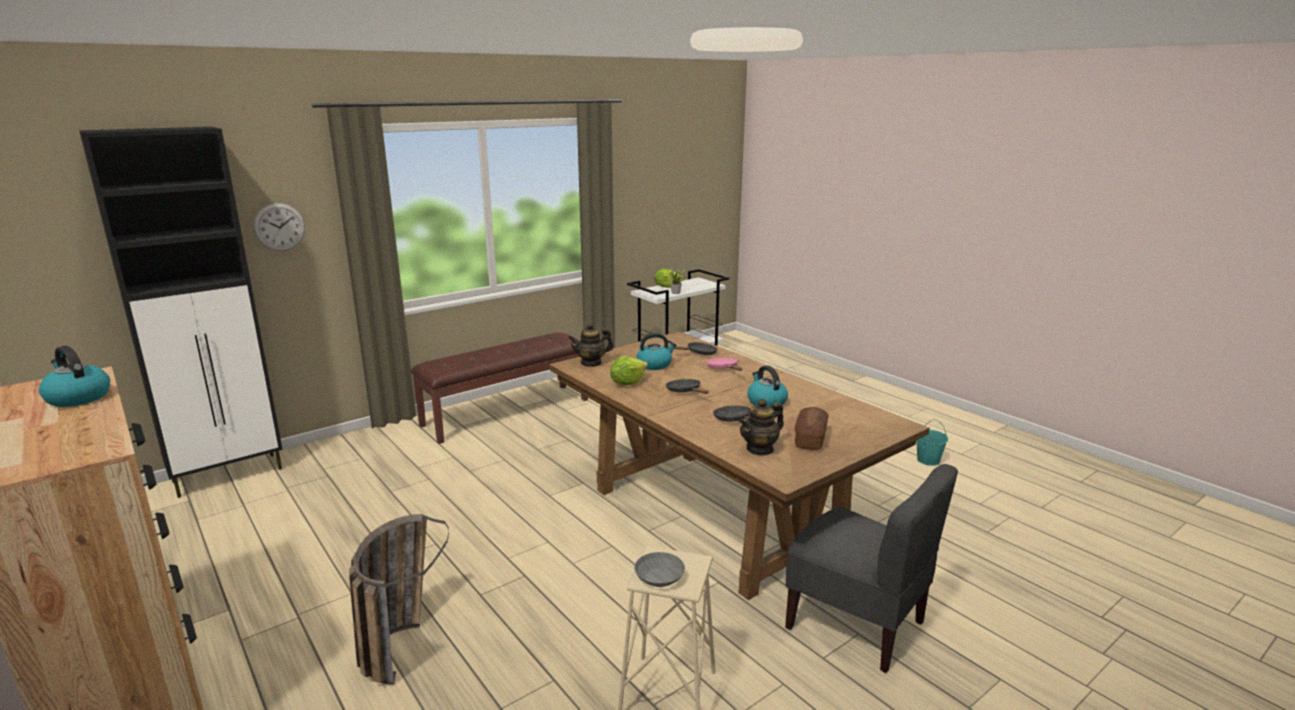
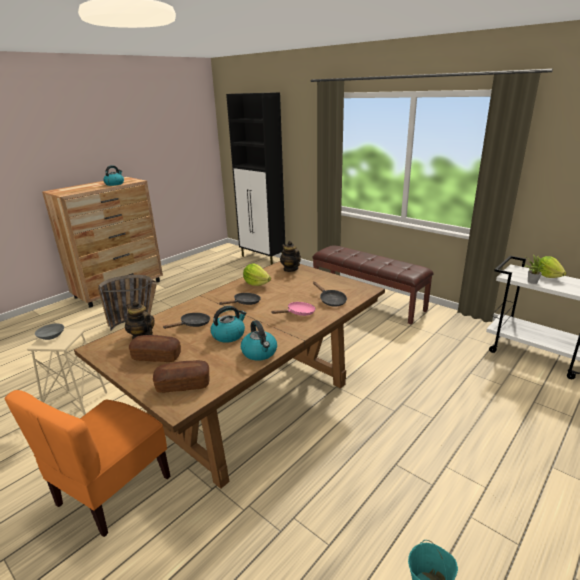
camera: 80 degrees right, 5 degrees up
wall clock [253,203,305,251] -> none
kettle [636,333,676,370] -> kettle moved to [241,320,277,361]
grey chair [785,464,958,673] -> orange chair [4,390,170,537]
none -> bread [153,360,209,393]

